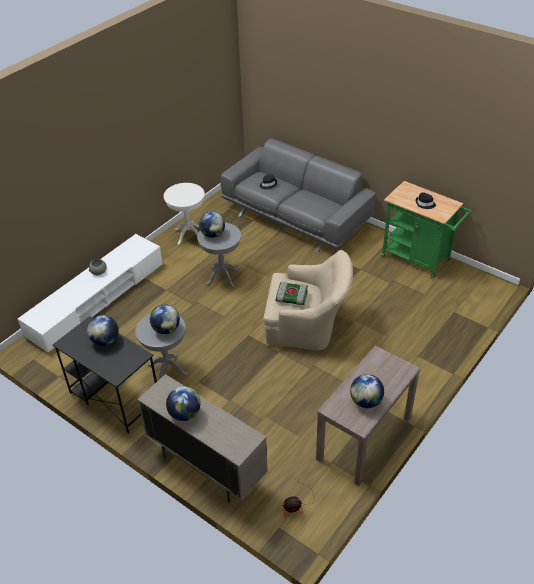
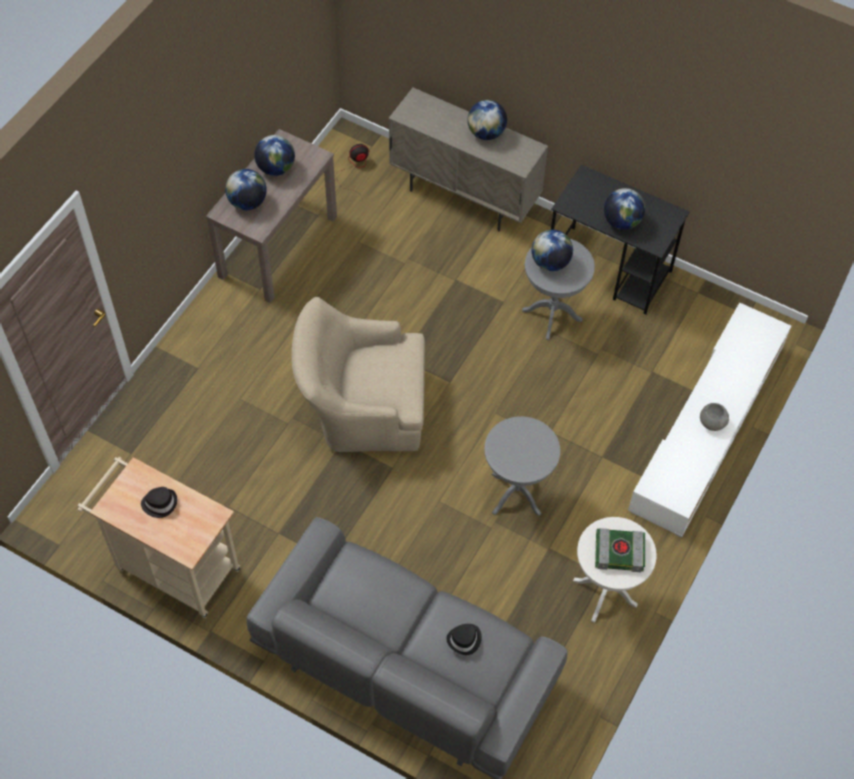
camera: 170 degrees right, 15 degrees up
globe [199,212,225,238] -> globe moved to [225,169,267,210]
book [276,282,308,305] -> book moved to [595,528,645,572]
green cart [382,181,472,278] -> beige cart [77,457,241,618]

